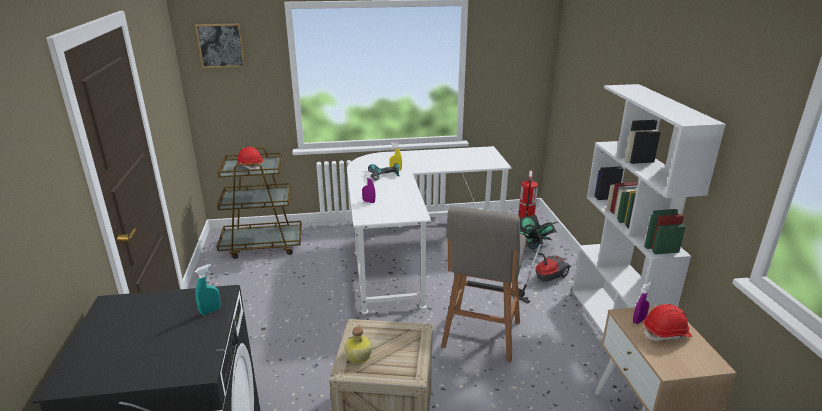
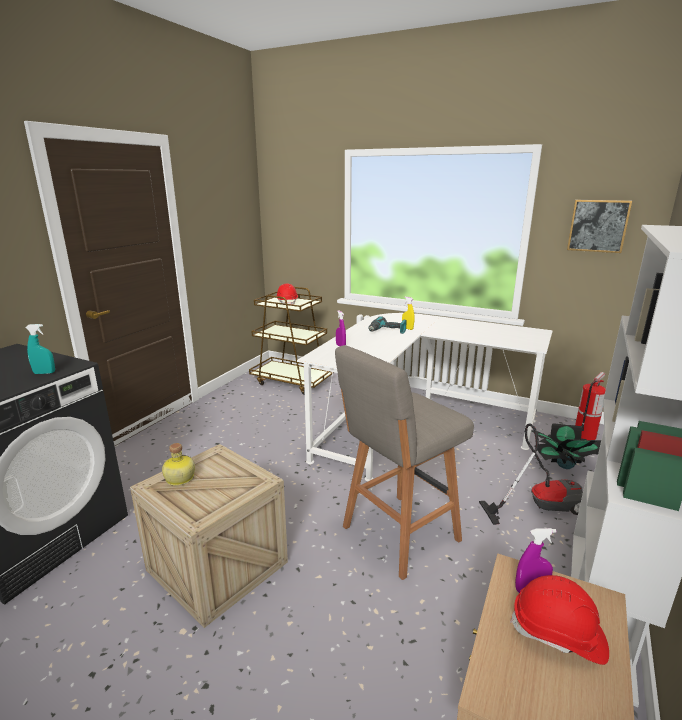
camera: 35 degrees right, 5 degrees down
picture [195,23,245,68] -> picture moved to [567,200,632,253]

